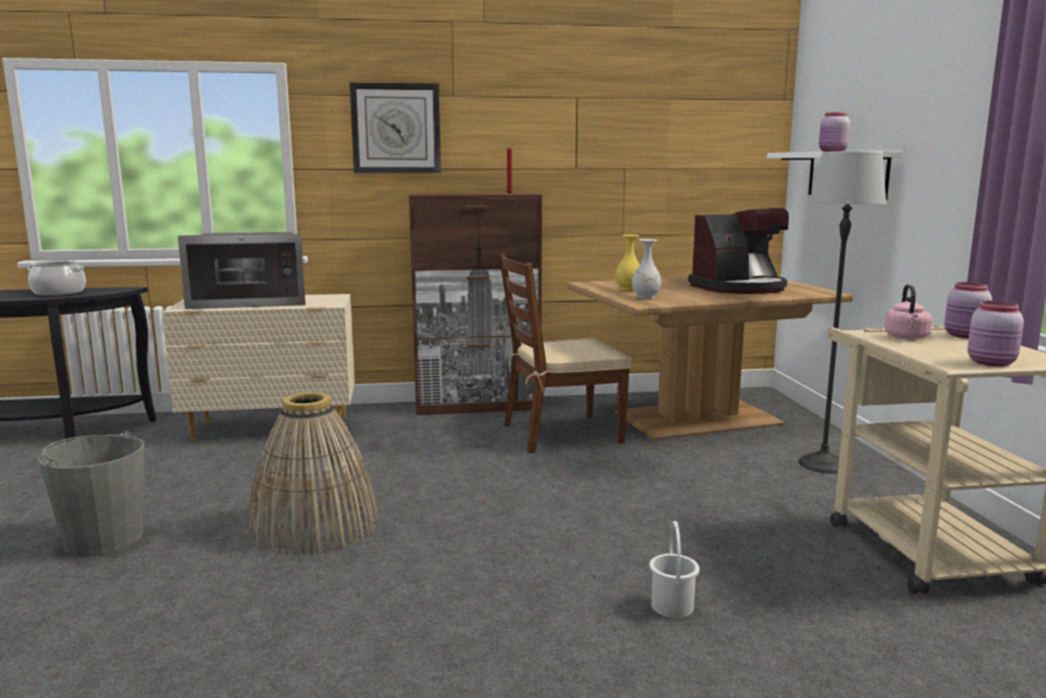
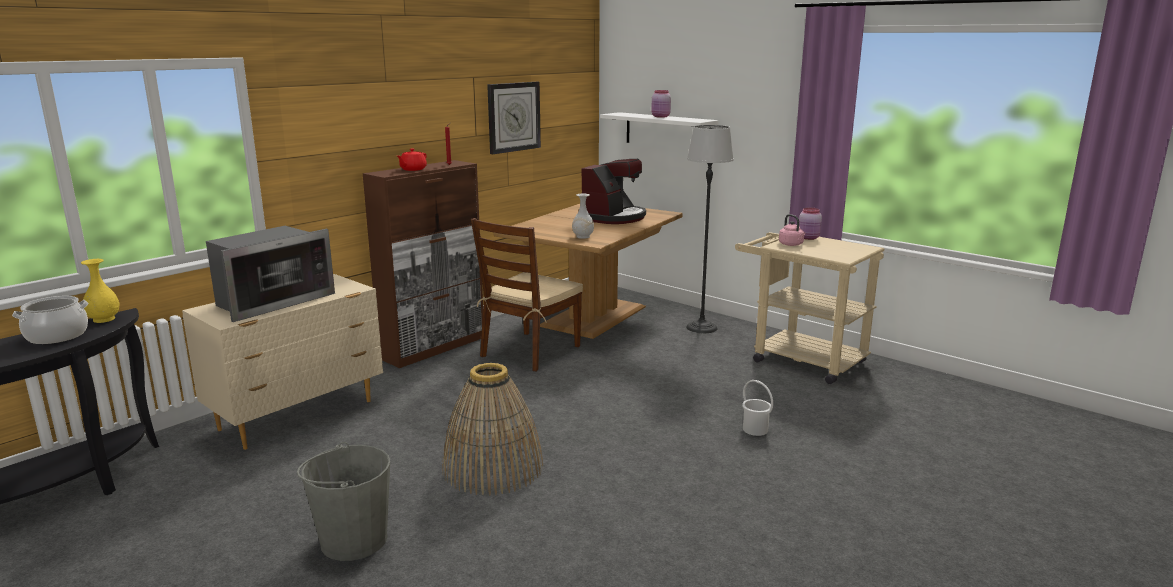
camera: 40 degrees left, 5 degrees up
wall clock [350,82,441,173] -> wall clock moved to [487,82,541,154]
yellow vase [615,235,640,291] -> yellow vase moved to [81,259,120,323]
pink jar [967,301,1024,366] -> none
none -> red teapot [397,148,427,171]

